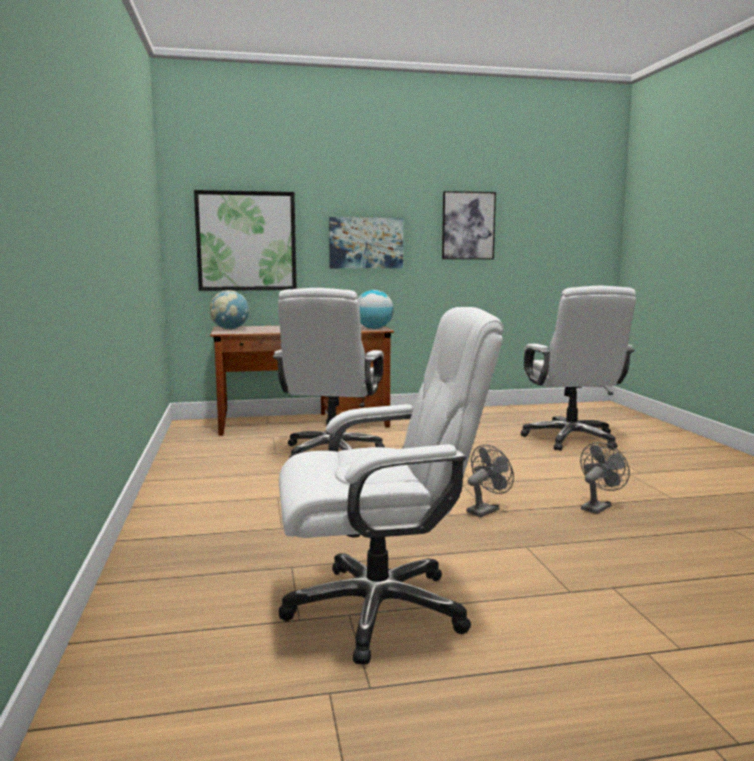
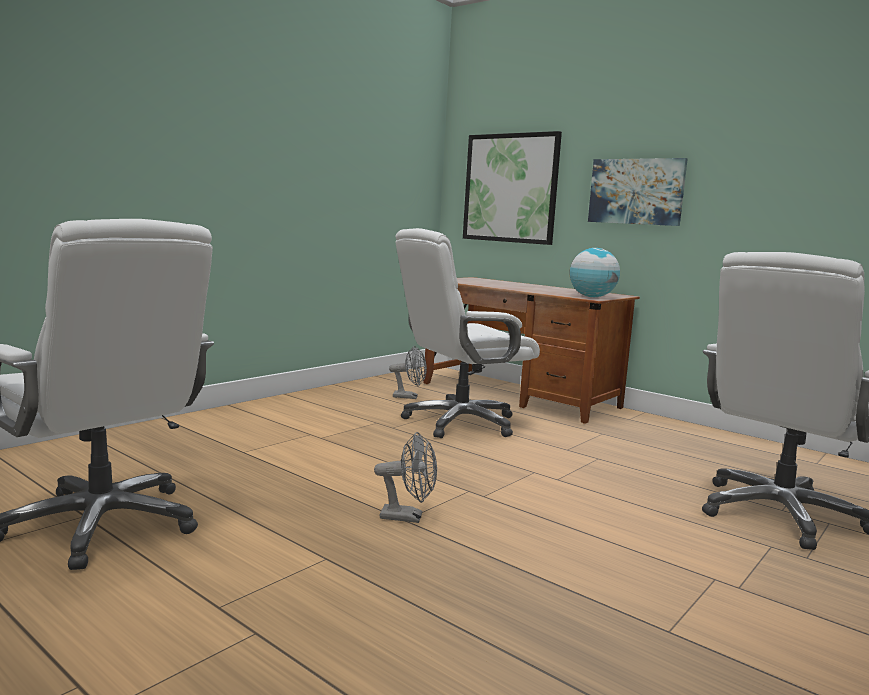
camera: 50 degrees right, 0 degrees up
globe [210,290,250,330] -> none
picture [442,191,496,259] -> none
grey fan [580,442,630,514] -> grey fan moved to [389,346,427,399]

